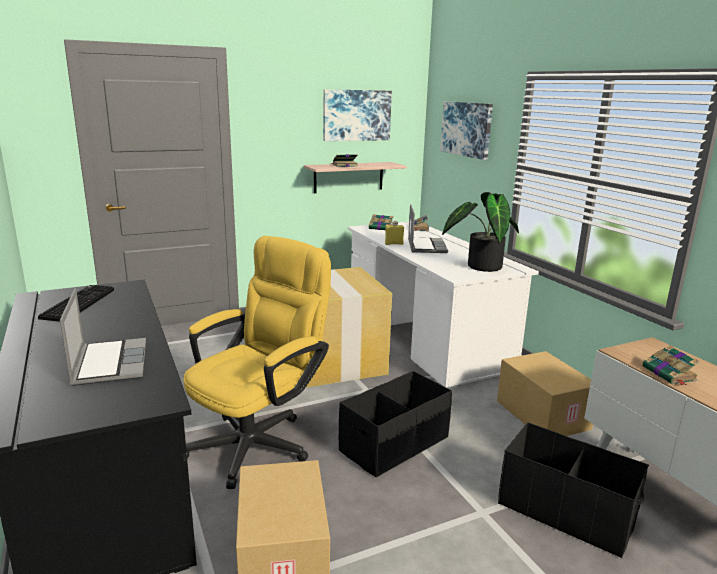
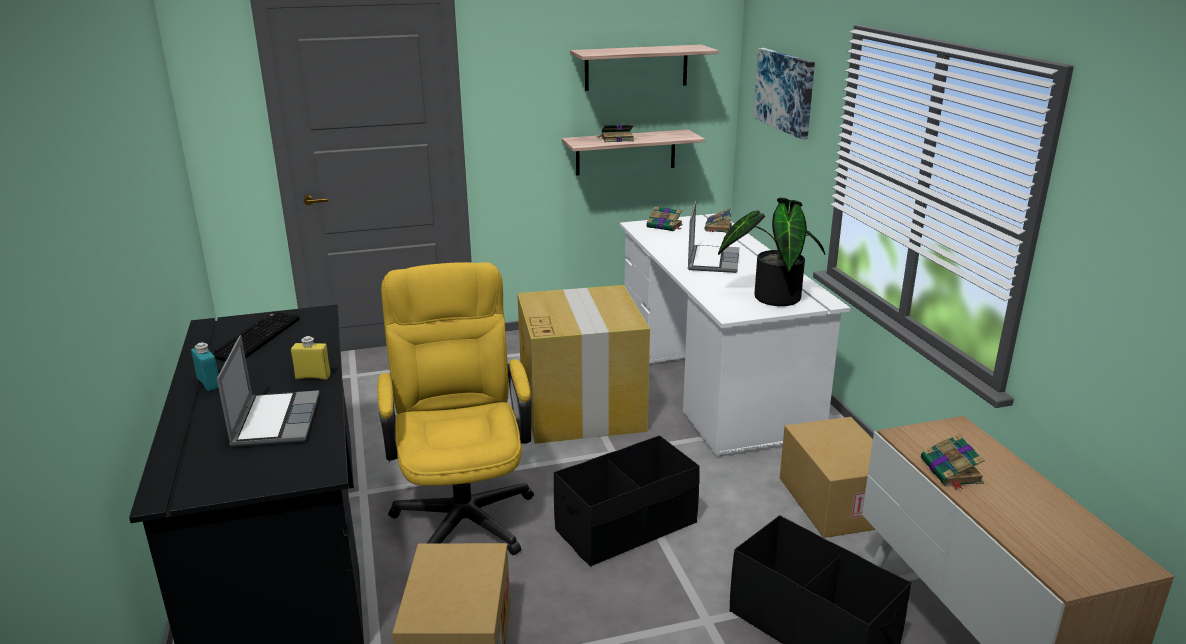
camera: 10 degrees right, 5 degrees up
yellow office chair [183,236,331,489] -> yellow office chair turned 60 degrees counterclockwise [377,262,534,555]
picture [323,89,392,141] -> shelf [570,45,719,91]
yellow bottle [385,220,404,245] -> yellow bottle moved to [291,336,331,380]
none -> turquoise bottle [191,342,219,391]

